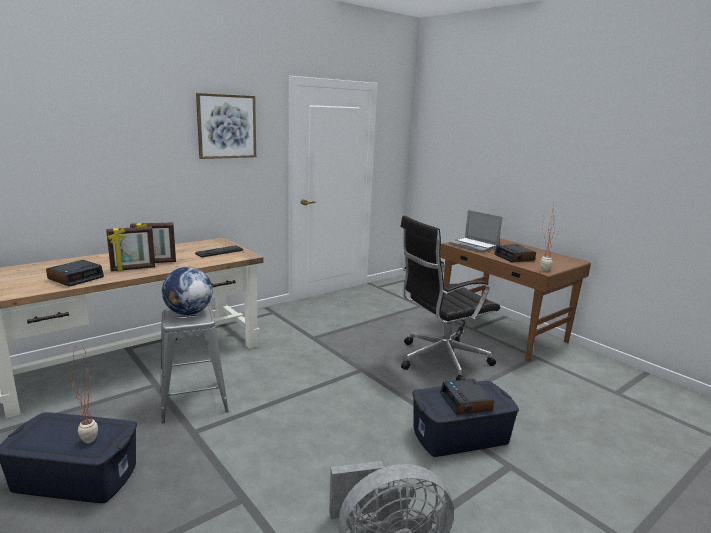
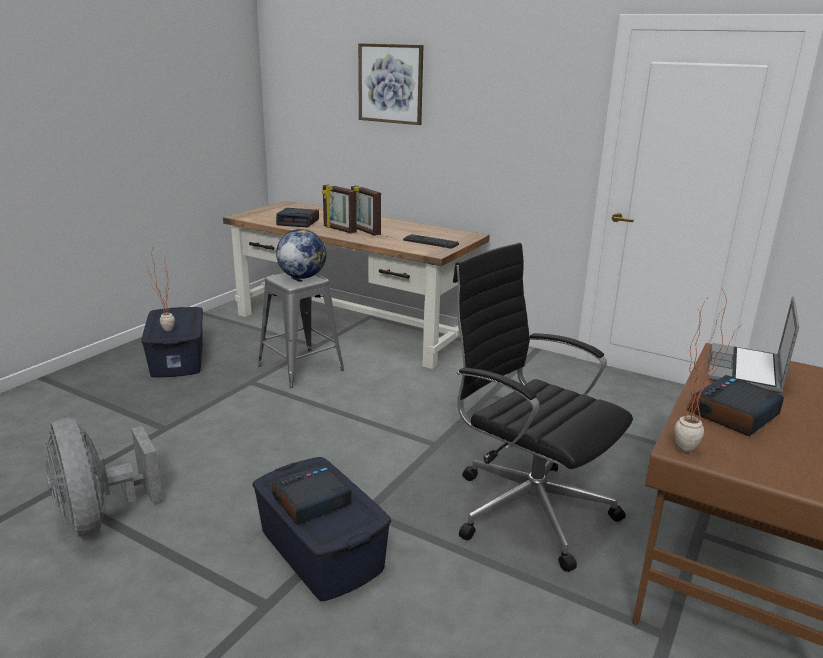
camera: 70 degrees right, 5 degrees up
picture [196,93,256,159] -> picture moved to [358,43,424,125]

